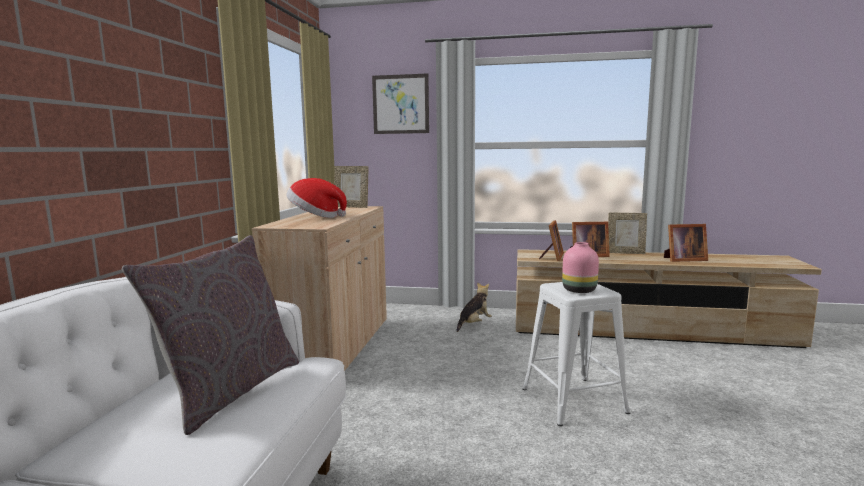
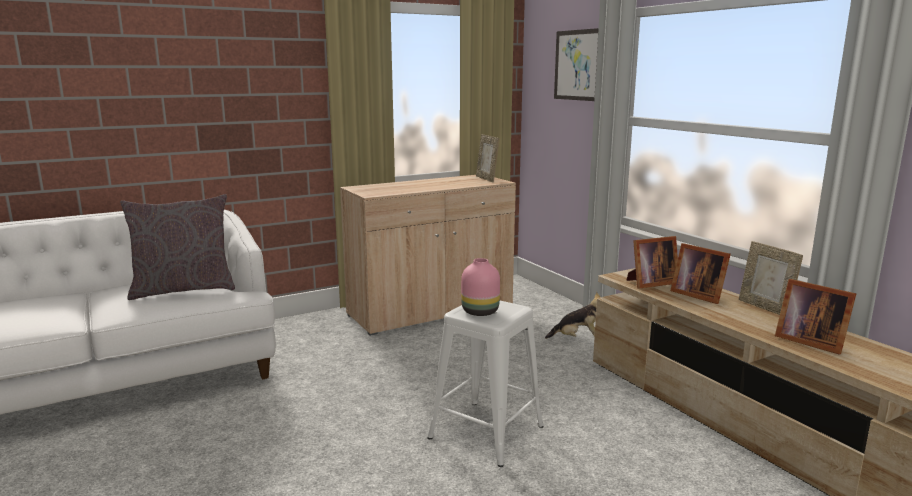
camera: 50 degrees right, 5 degrees up
hat [286,178,347,218] -> none

